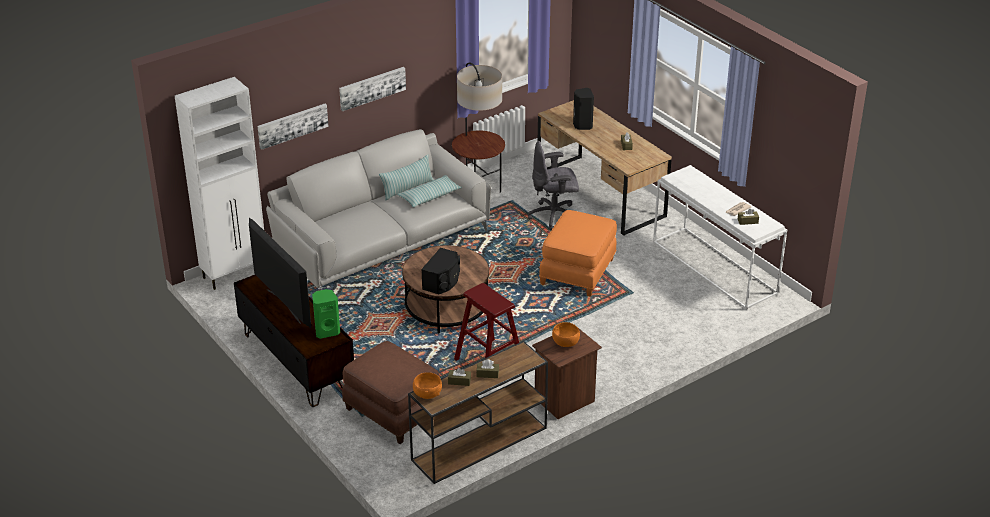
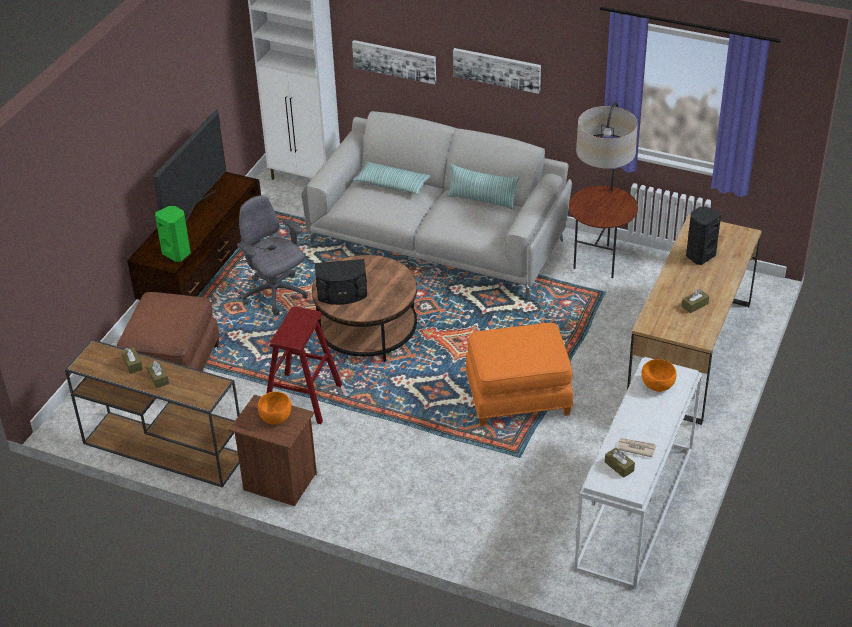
camera: 60 degrees right, 5 degrees up
pillow [397,175,462,207] -> pillow moved to [353,161,431,194]
orange bowl [413,372,442,399] -> orange bowl moved to [641,359,676,392]
grey office chair [528,141,579,230] -> grey office chair moved to [237,195,308,316]

